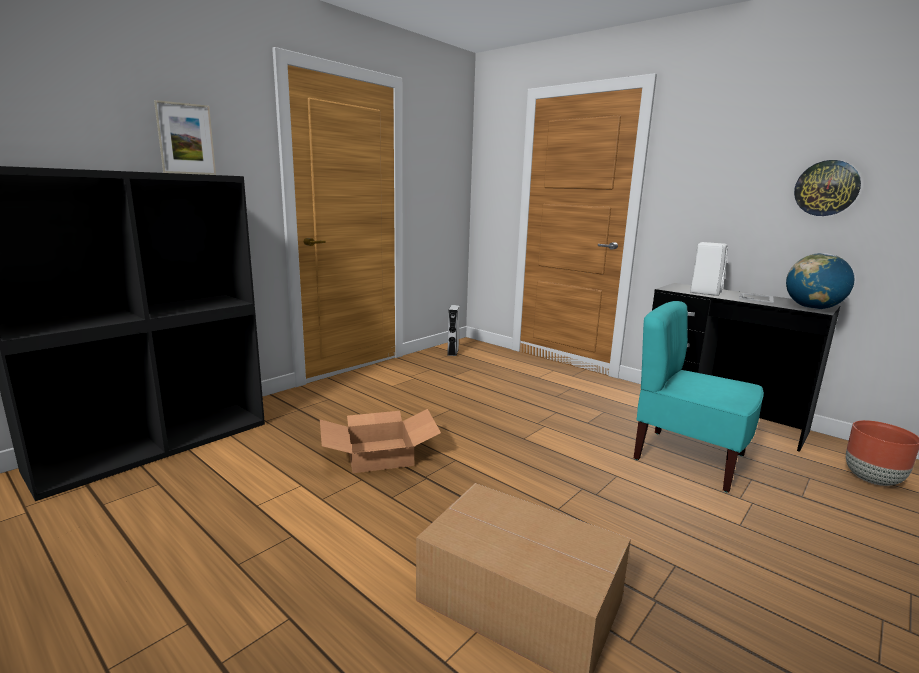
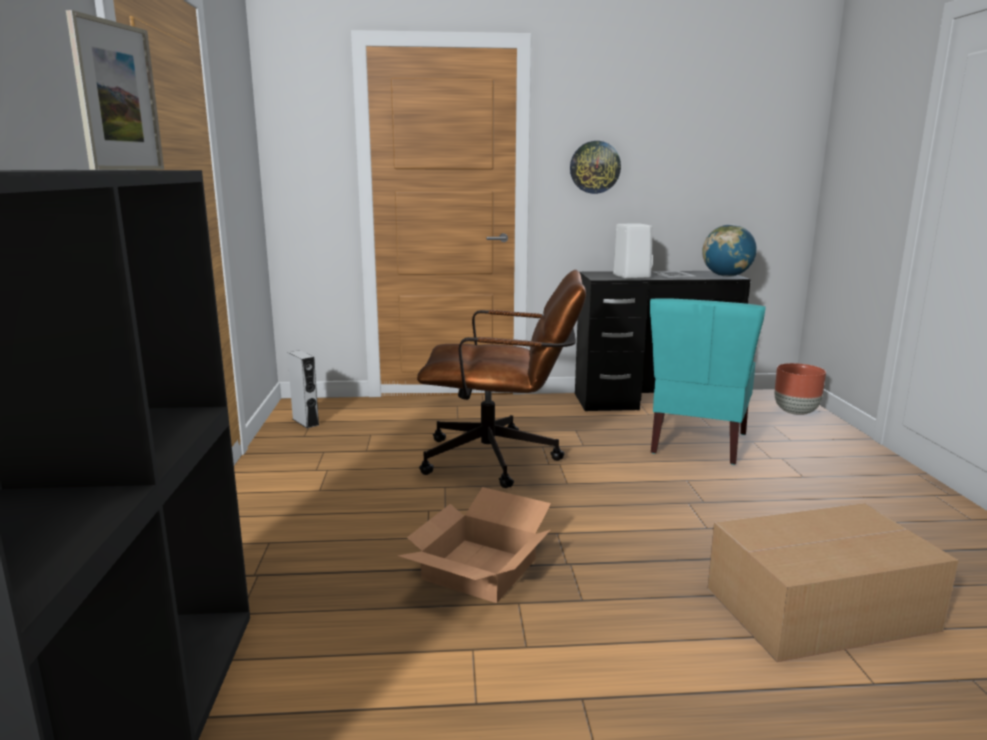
camera: 45 degrees left, 0 degrees up
turquoise chair [634,301,764,492] -> turquoise chair turned 60 degrees counterclockwise [650,298,766,465]
wall clock [794,160,861,216] -> wall clock moved to [570,141,621,194]
none -> brown office chair [417,270,586,488]

